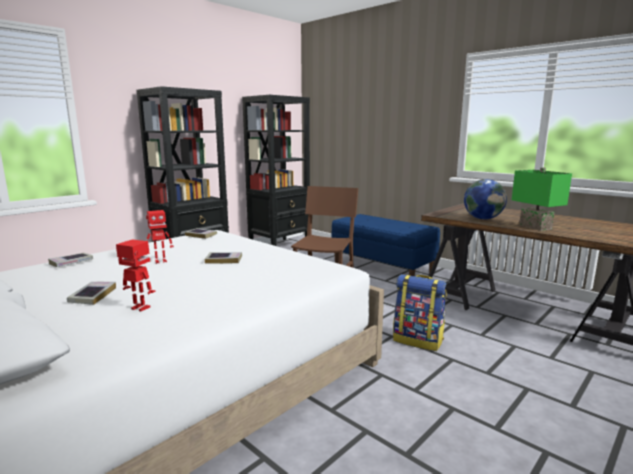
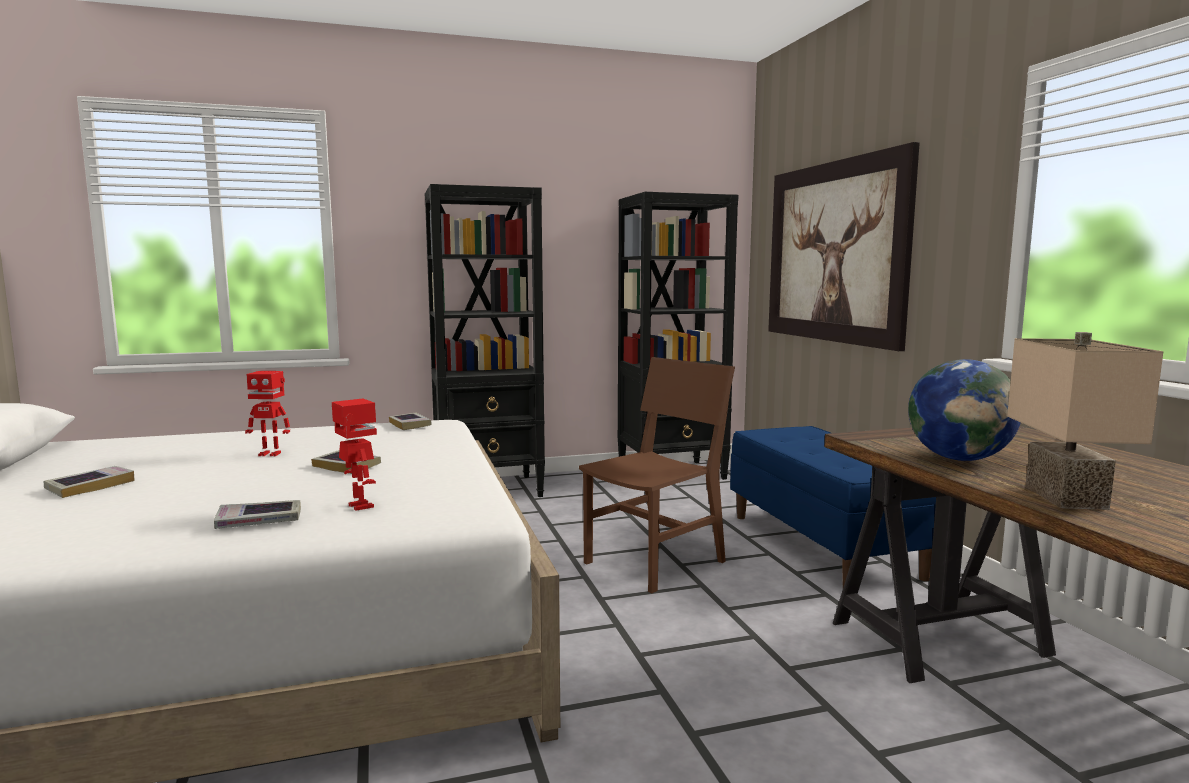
camera: 30 degrees right, 5 degrees down
book [48,253,93,267] -> book moved to [214,500,301,529]
toy robot [116,239,156,311] -> toy robot moved to [332,398,377,511]
backpack [393,274,447,351] -> none
green table lamp [512,168,572,231] -> beige table lamp [1007,332,1164,510]
none -> picture [768,142,920,351]

